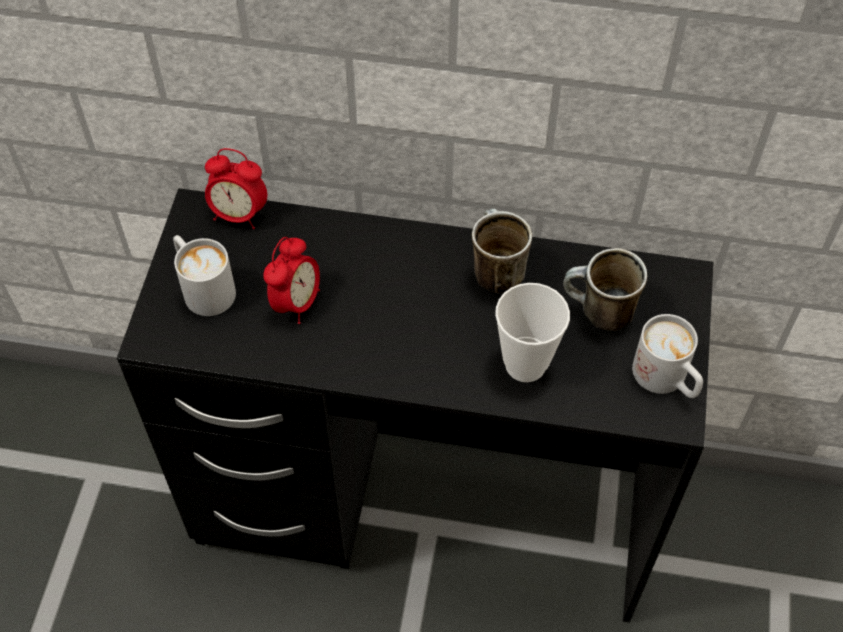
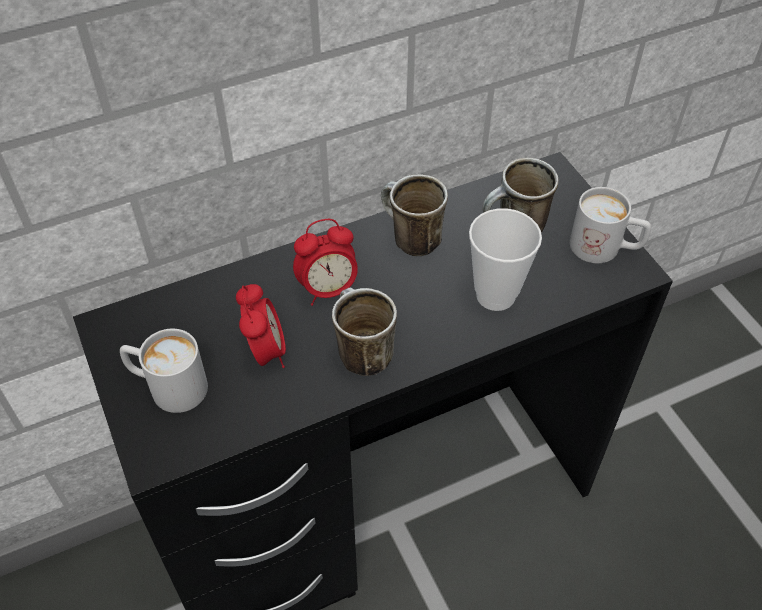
camera: 35 degrees left, 5 degrees down
alarm clock [205,148,267,229] -> alarm clock moved to [293,219,358,306]
none -> mug [332,288,397,376]

